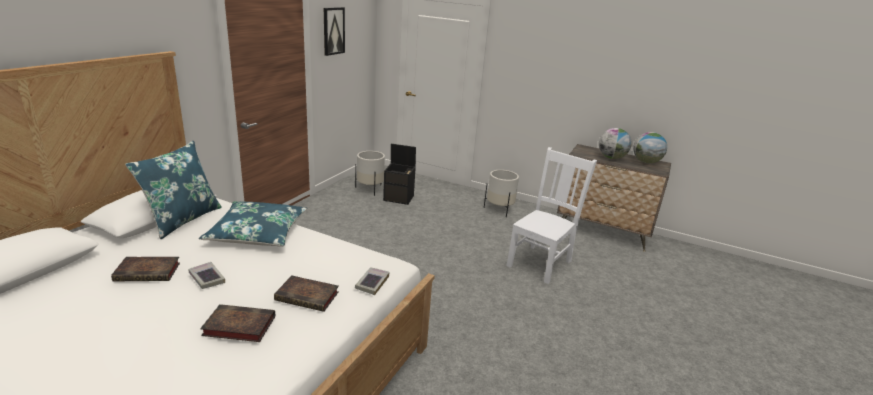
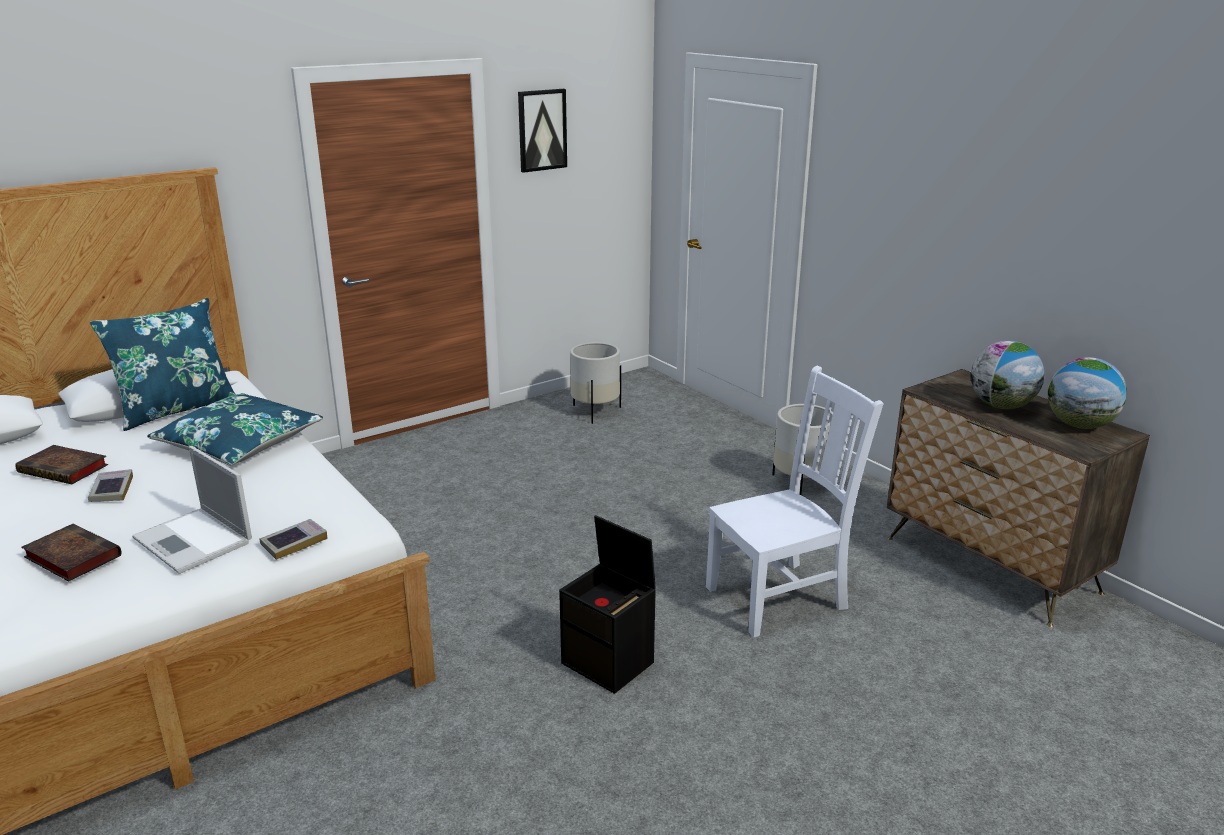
camera: 30 degrees right, 0 degrees up
book [274,276,339,312] -> laptop [132,446,252,574]
black storage box [383,144,416,205] -> black storage box moved to [559,515,656,694]

